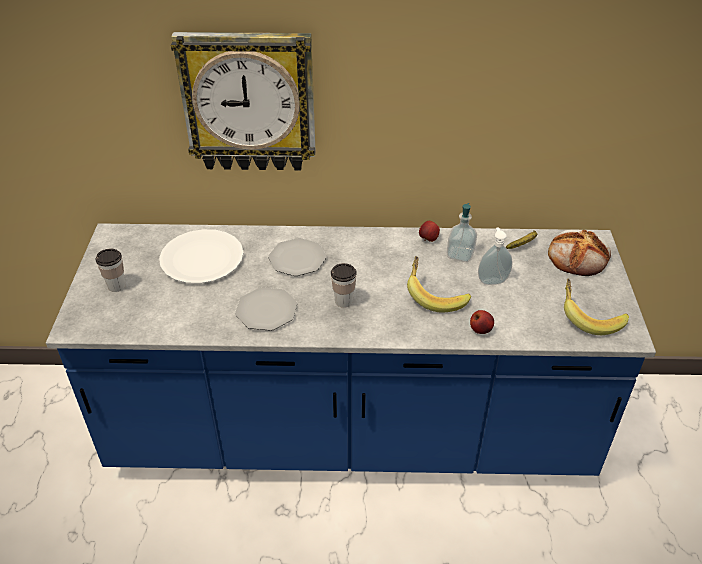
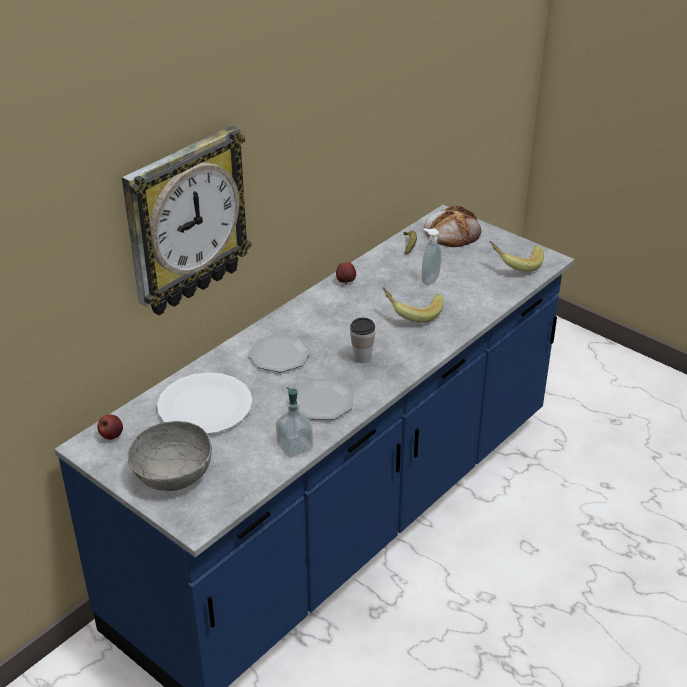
camera: 50 degrees left, 5 degrees down
cup [95,249,126,292] -> grey bowl [128,421,212,491]
soap dispenser [447,203,477,262] -> soap dispenser moved to [276,387,313,457]
apple [470,310,494,334] -> apple moved to [97,415,123,440]

